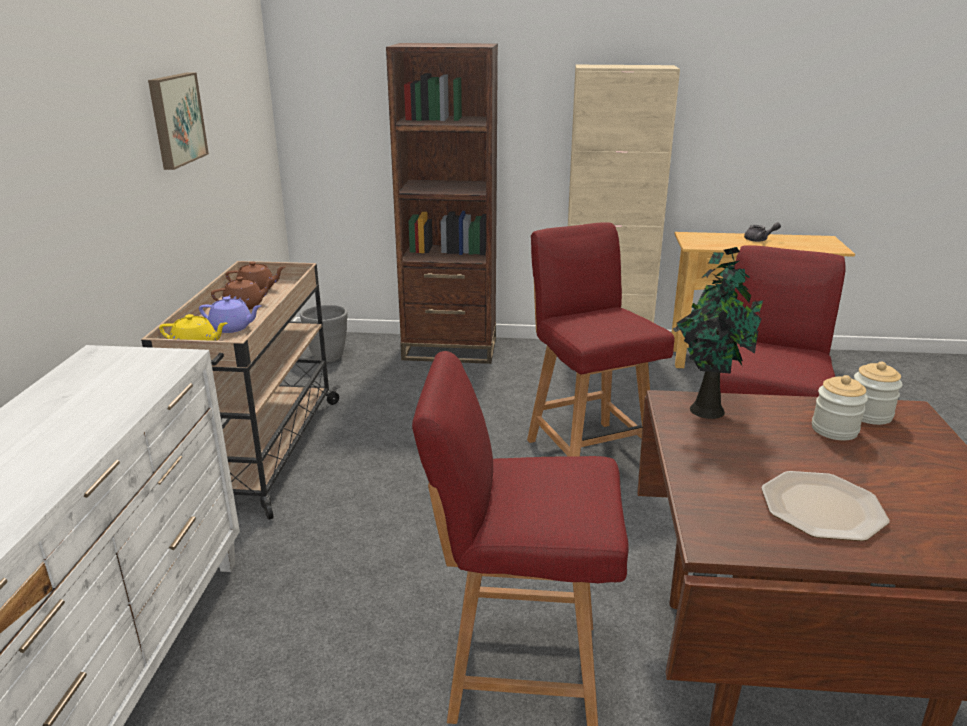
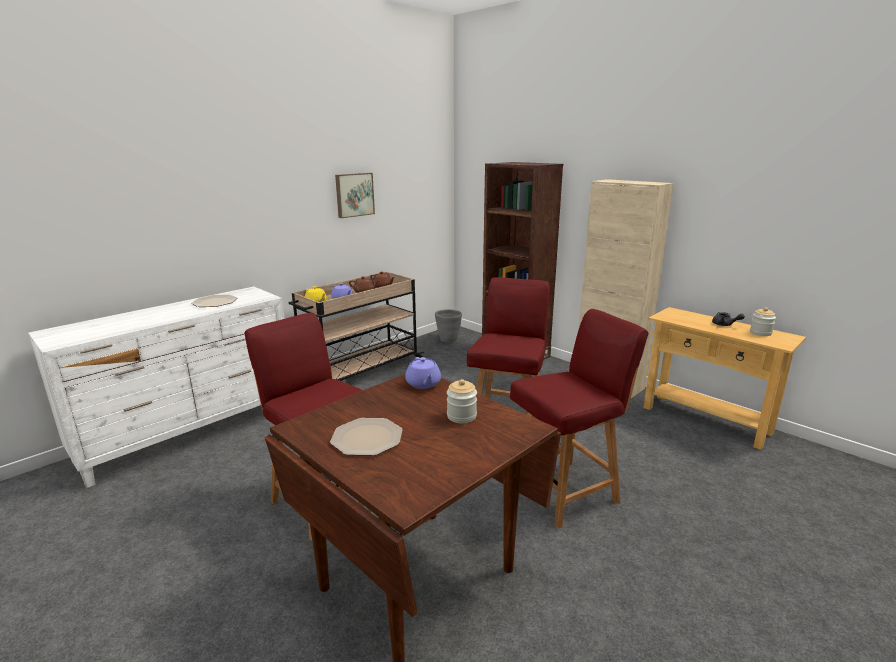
camera: 40 degrees right, 5 degrees down
potted plant [673,247,763,419] -> purple teapot [405,357,441,389]
jar [854,362,902,425] -> jar moved to [750,307,776,336]
none -> plate [191,295,237,307]

